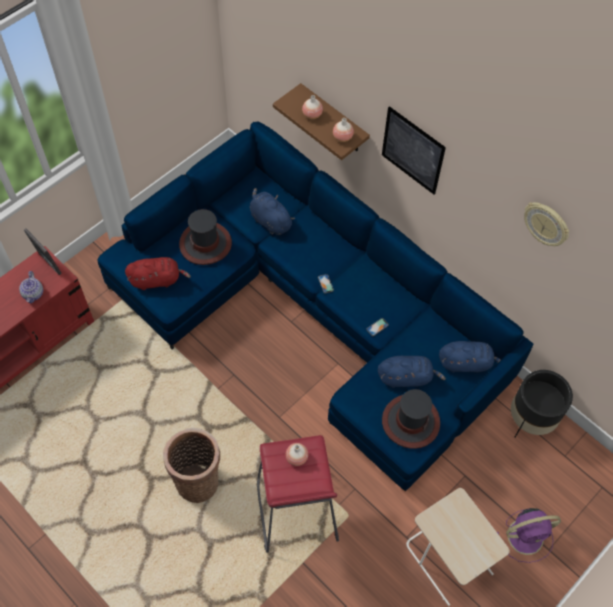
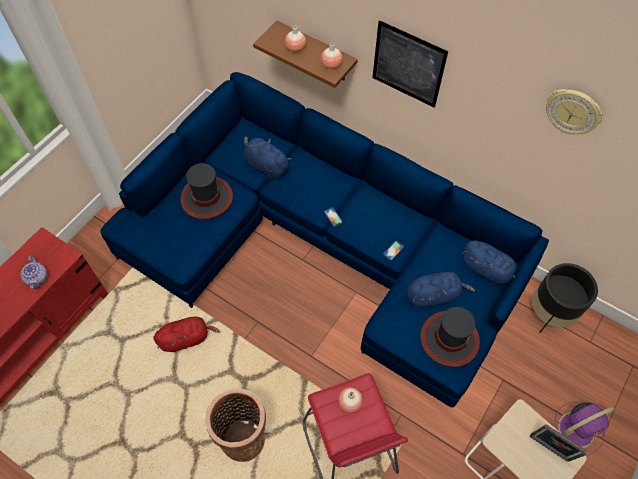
camera: 10 degrees left, 0 degrees up
picture frame [24,228,62,275] -> picture frame moved to [529,424,588,462]
red plush toy [125,257,191,290] -> red plush toy moved to [153,317,220,352]
blue plush toy [439,341,501,373] -> blue plush toy turned 45 degrees clockwise [463,240,517,284]

